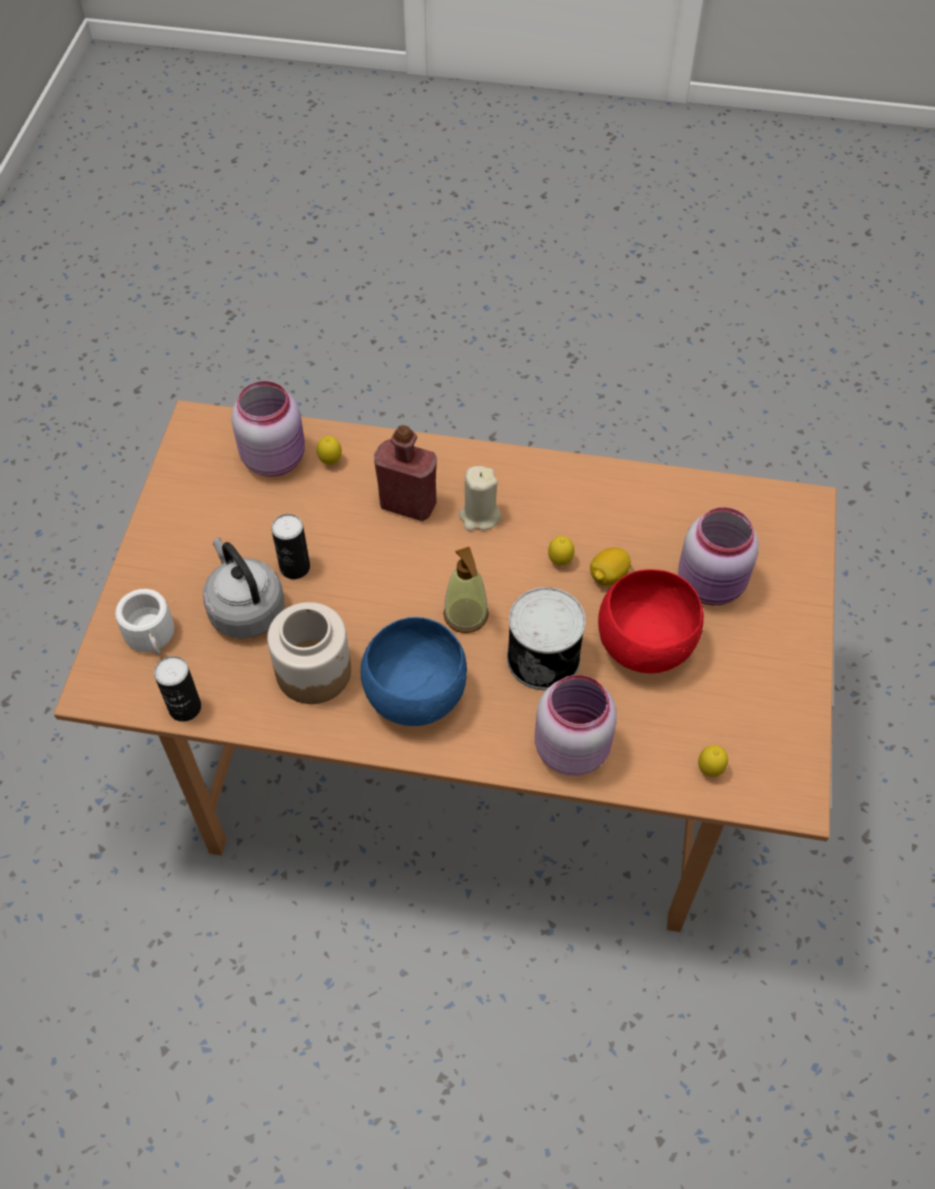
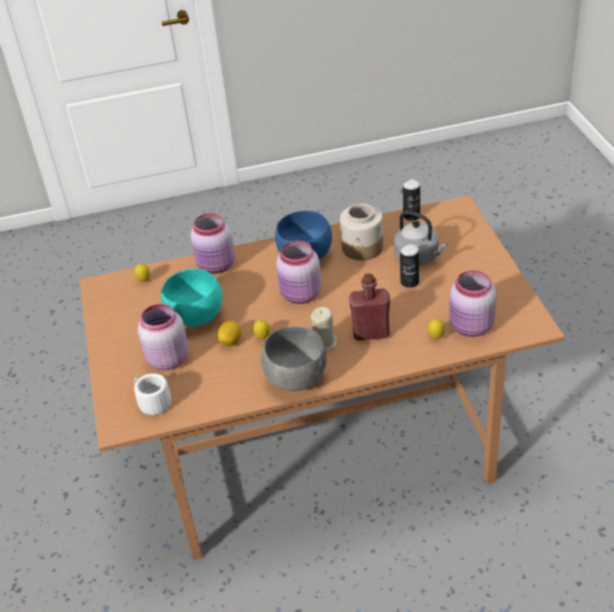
camera: 160 degrees right, 15 degrees down
white mug [115,589,174,655] -> white mug moved to [134,373,172,425]
soap dispenser [443,547,489,633] -> pink jar [276,241,321,304]
can [507,587,586,690] -> none
red bowl [598,569,704,673] -> turquoise bowl [161,269,222,327]
none -> grey bowl [261,327,327,391]

